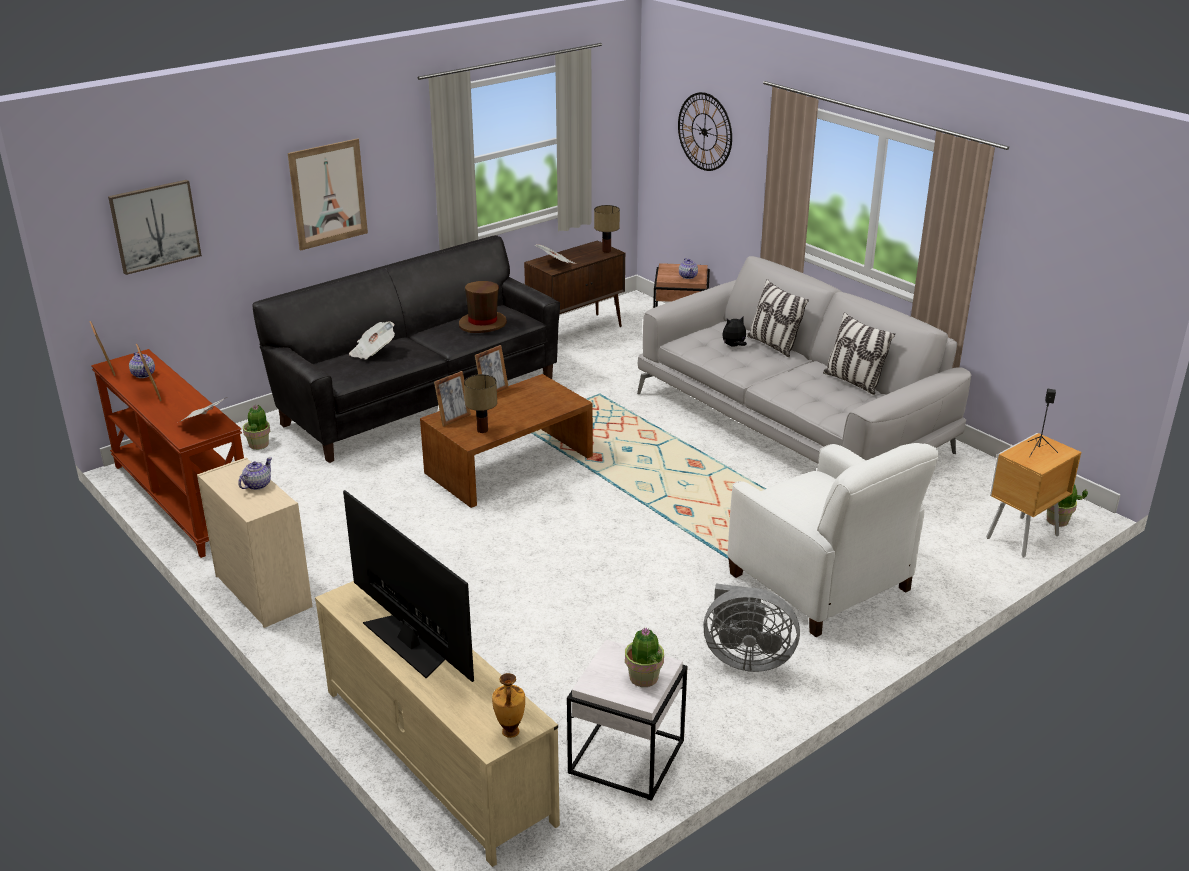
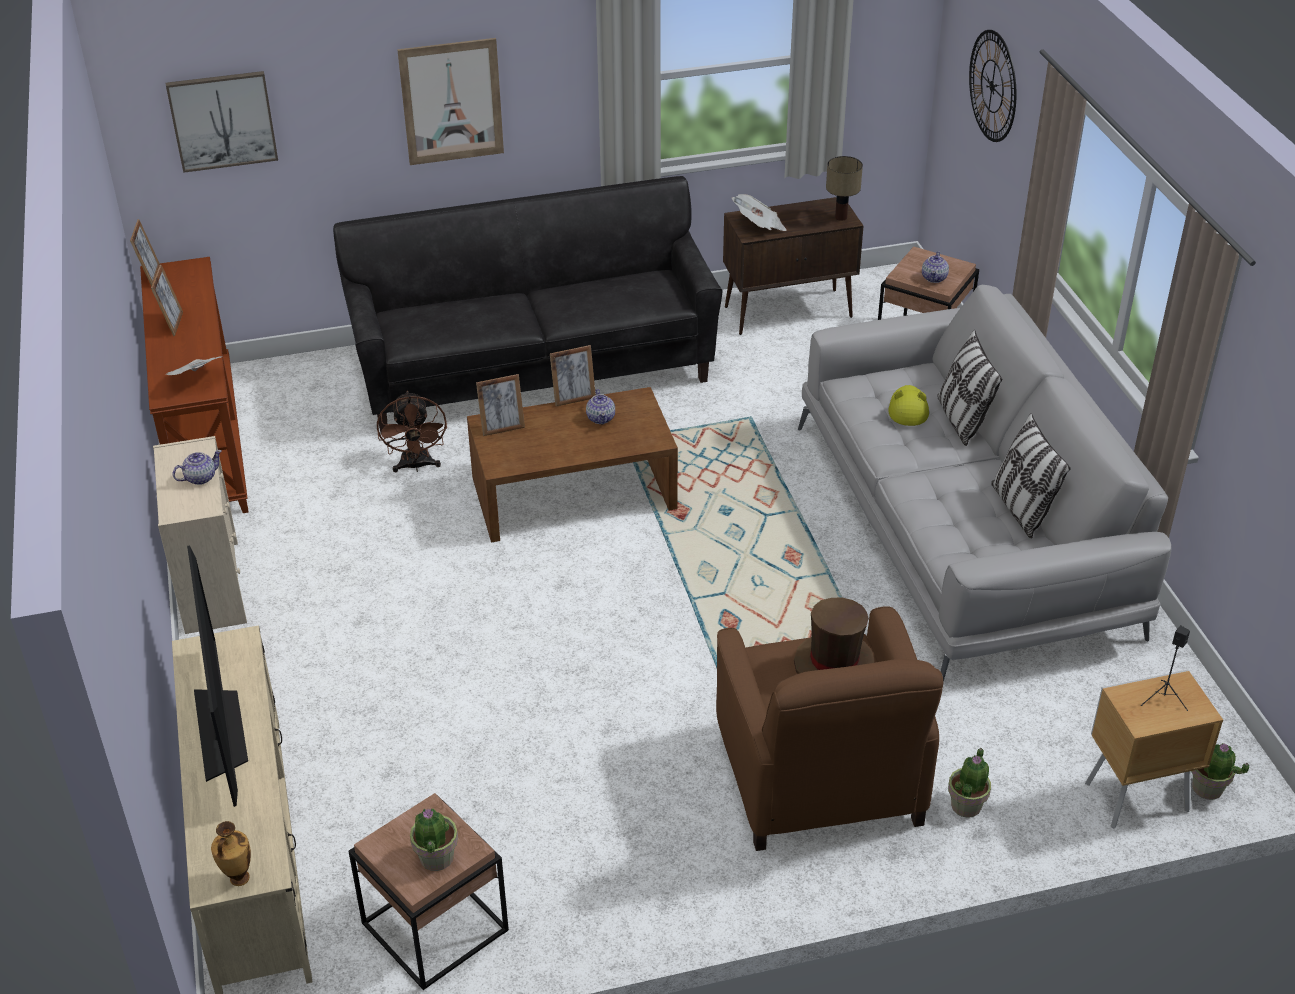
camera: 25 degrees right, 10 degrees up
teapot [129,352,155,378] -> teapot moved to [586,389,615,425]
potted plant [243,405,270,450] -> potted plant moved to [948,748,991,818]
newspaper [349,321,395,360] -> none
brown hat [459,281,507,333] -> brown hat moved to [794,597,874,674]
table lamp [464,374,497,433] -> none
white side table [567,639,688,801] -> brown side table [349,793,509,990]
grey fan [703,584,800,672] -> none
plush toy [722,316,747,347] -> yellow hat [888,385,929,426]
white armchair [727,443,939,637] -> brown armchair [716,606,943,851]
none -> brown fan [377,391,447,472]

